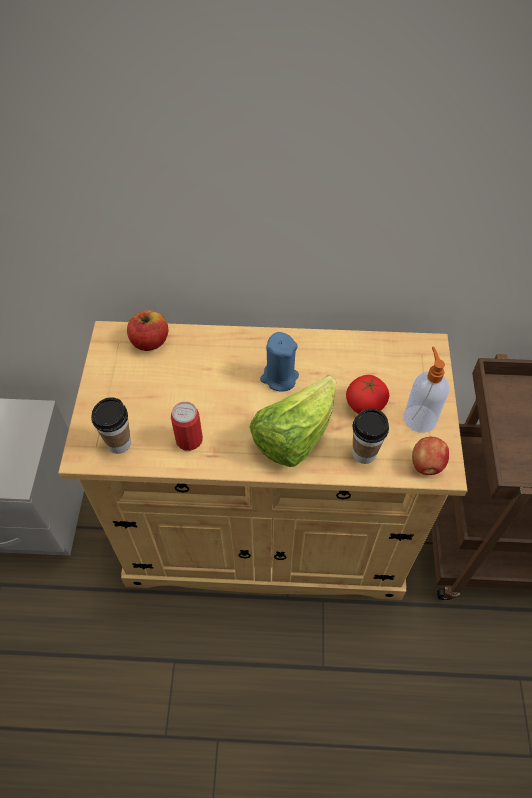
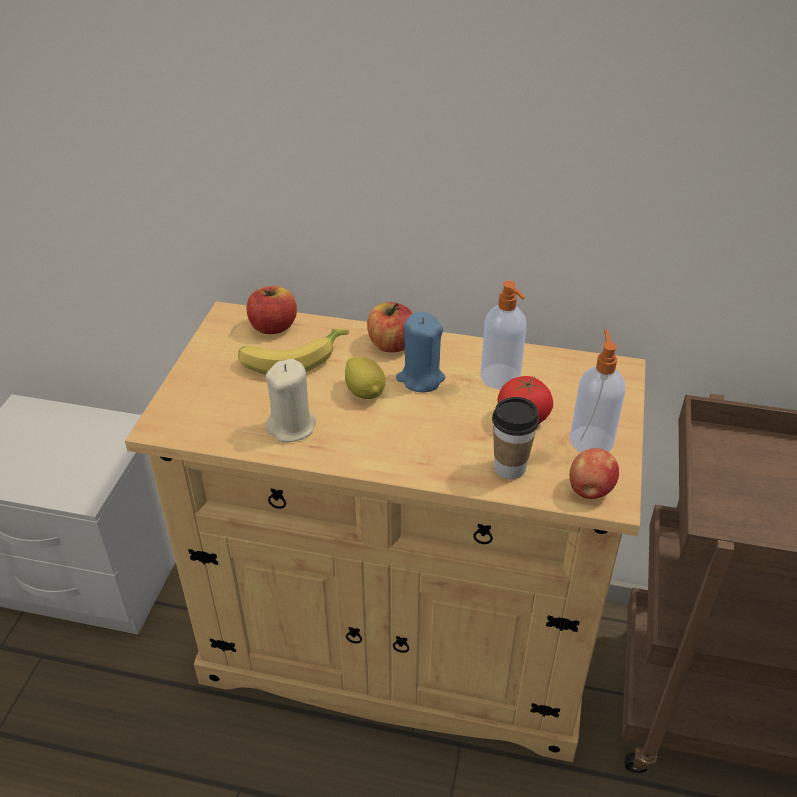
camera: 10 degrees right, 15 degrees down
cup [91,397,131,454] -> none
can [171,402,203,451] -> beige candle [266,359,316,443]
lettuce [250,375,336,467] -> none
none -> banana [238,328,349,375]
none -> lemon [345,357,385,399]
none -> apple [367,302,413,352]
none -> soap dispenser [480,281,526,389]

